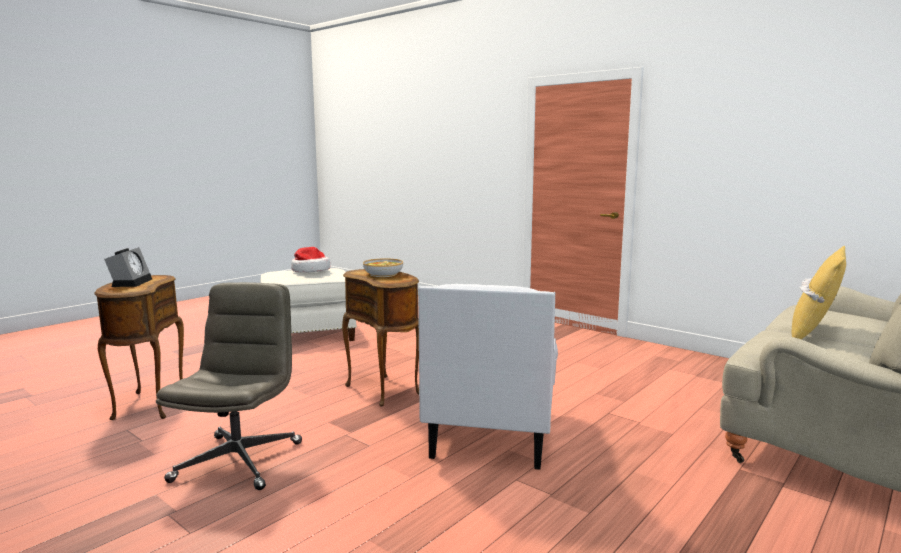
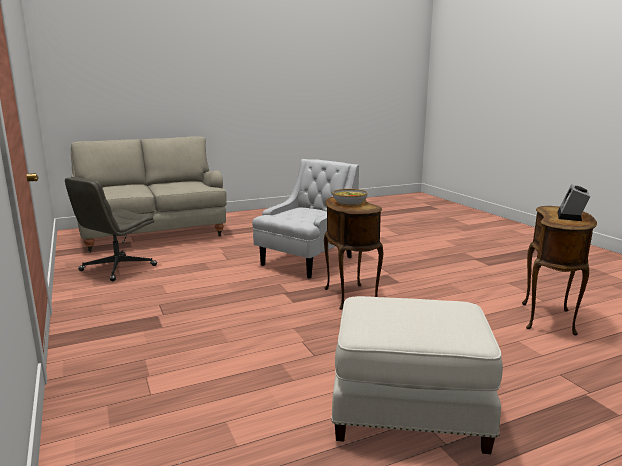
camera: 155 degrees left, 5 degrees up
grey office chair [156,282,302,490] -> grey office chair moved to [65,177,157,281]
hat [291,247,330,273] -> none
yellow pillow [791,246,846,339] -> none

